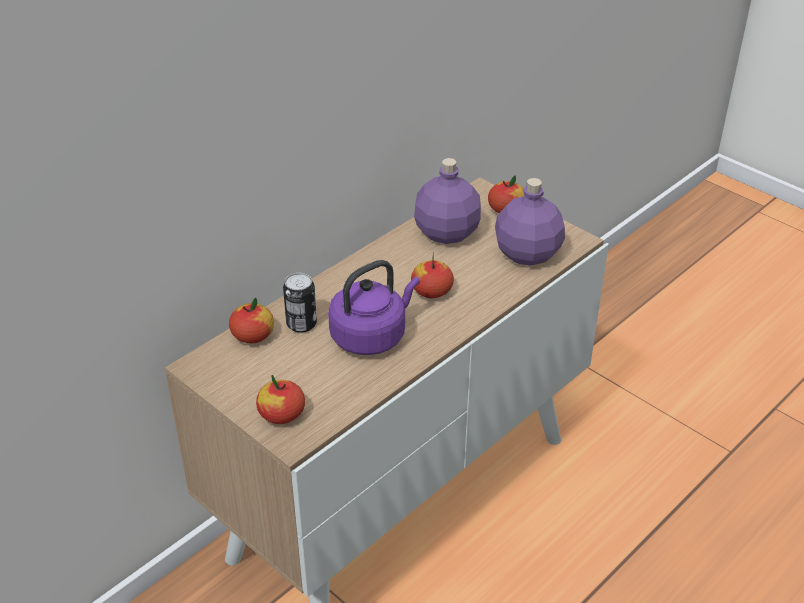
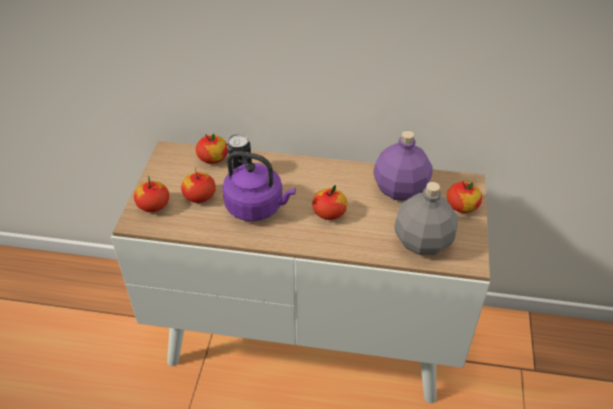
camera: 55 degrees right, 5 degrees up
purple bottle [495,178,565,266] -> grey bottle [394,182,458,255]
none -> apple [181,167,216,203]

